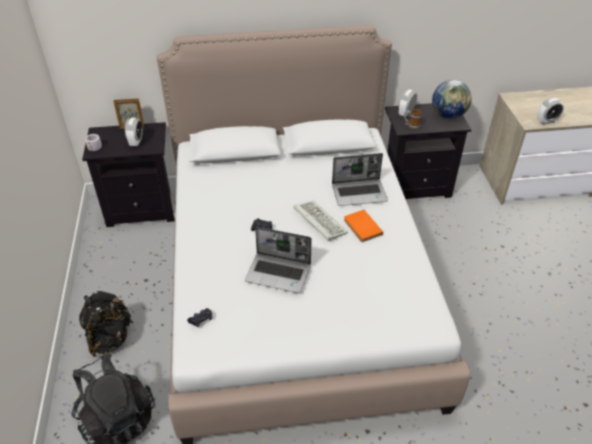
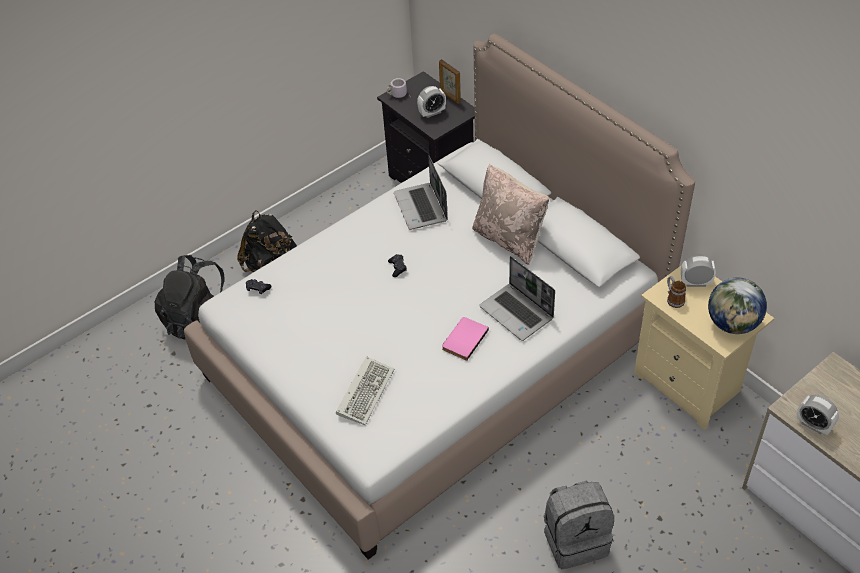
camera: 60 degrees right, 5 degrees up
laptop [245,226,312,293] -> laptop moved to [394,155,448,230]
keyboard [294,201,348,241] -> keyboard moved to [336,356,394,425]
orange book [344,210,383,242] -> pink book [442,317,489,361]
black nightstand [385,103,471,199] -> beige nightstand [634,265,774,430]
none -> beige pillow [472,164,549,265]
none -> grey backpack [544,481,614,569]

